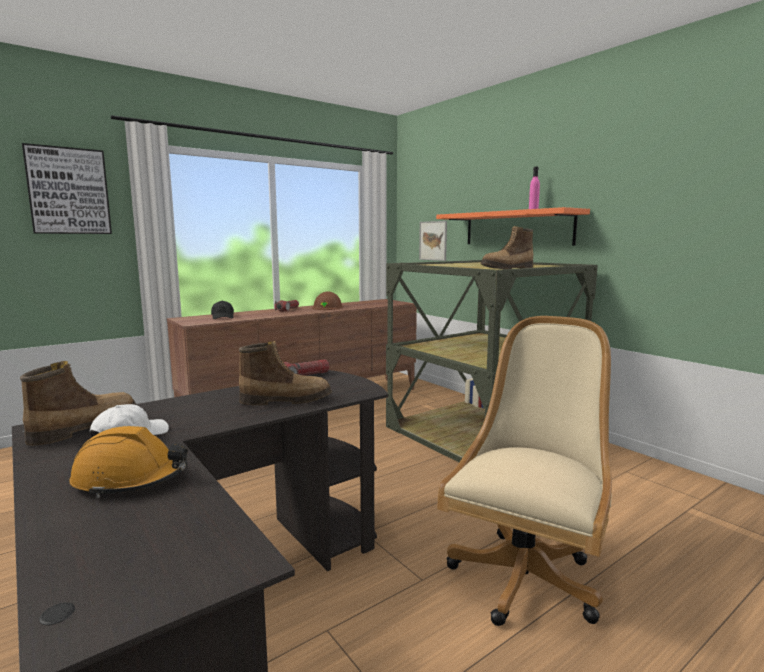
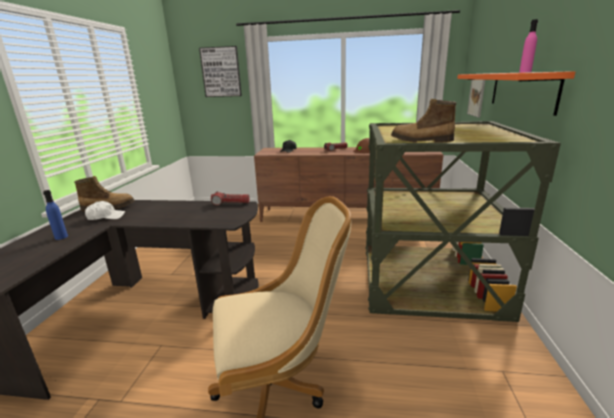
camera: 45 degrees right, 10 degrees up
orange hard hat [69,426,188,498] -> blue bottle [43,190,68,240]
boot [239,341,332,405] -> none

